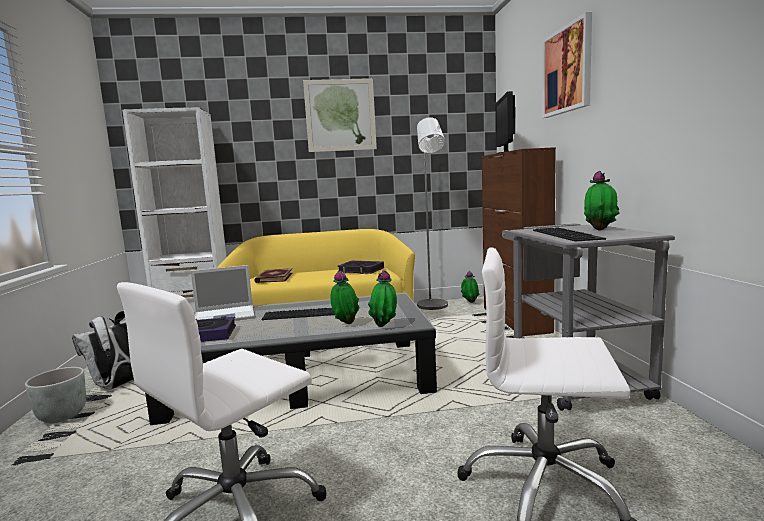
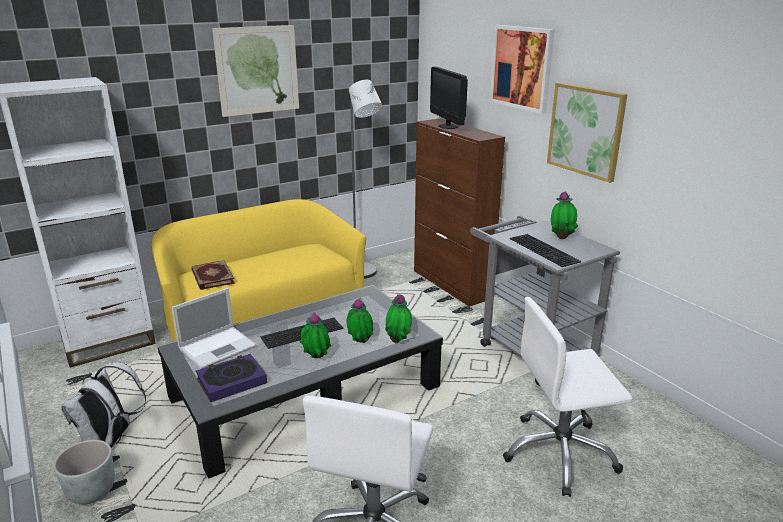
camera: 25 degrees left, 15 degrees up
book [337,261,384,274] -> none
potted plant [461,271,479,303] -> potted plant moved to [300,312,331,358]
none -> picture [547,82,628,183]

